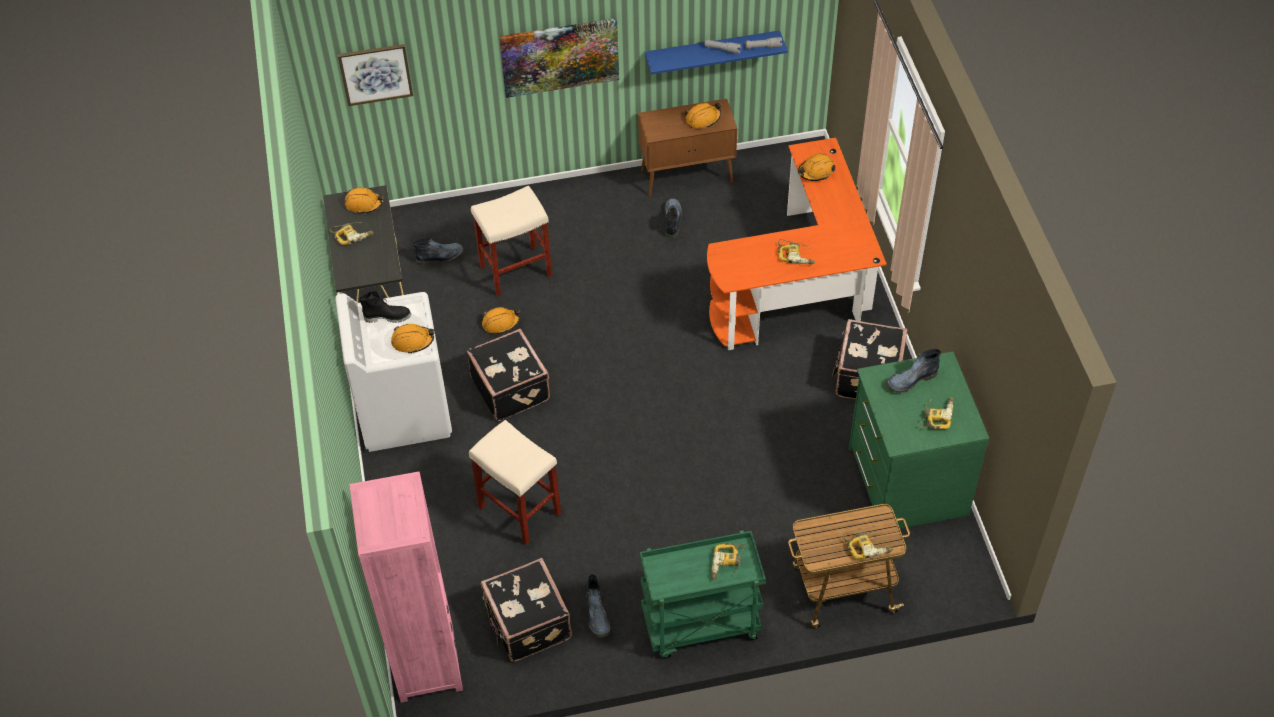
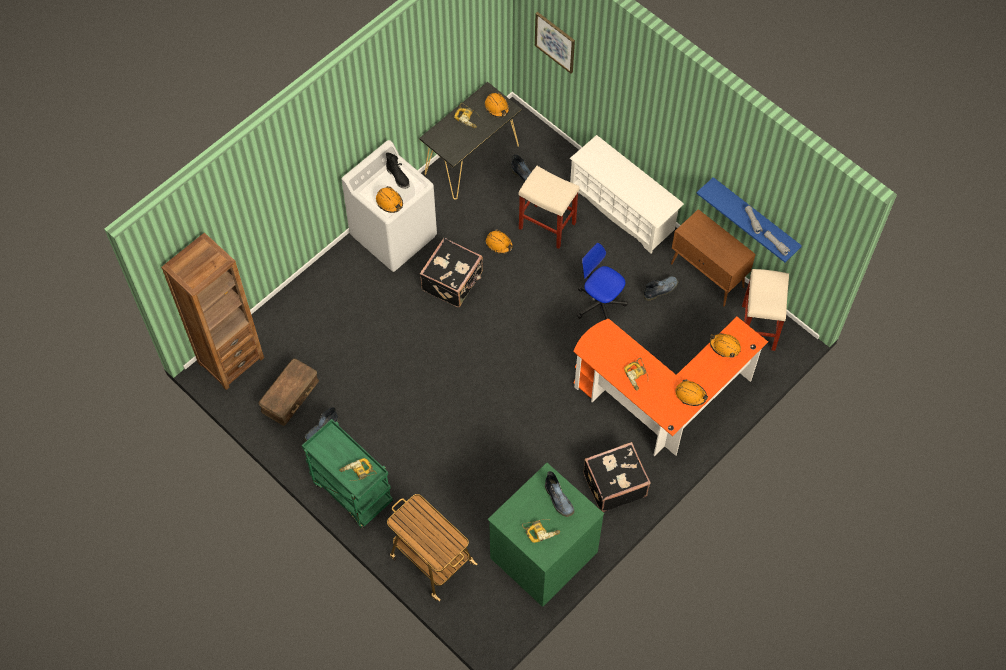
camera: 55 degrees right, 10 degrees up
pink bookcase [349,471,463,703] -> brown bookcase [161,233,264,390]
beige stool [469,420,561,545] -> beige stool moved to [742,269,789,351]
black suitcase [481,558,572,662] -> brown storage box [258,358,319,426]
picture [499,18,619,98] -> none
orange hard hat [685,103,721,128] -> orange hard hat moved to [675,379,708,406]
power drill [842,532,893,559] -> none
boot [886,349,941,393] -> boot turned 150 degrees counterclockwise [545,471,574,517]
none -> white shoe rack [570,135,684,254]
none -> office chair [577,243,628,319]

